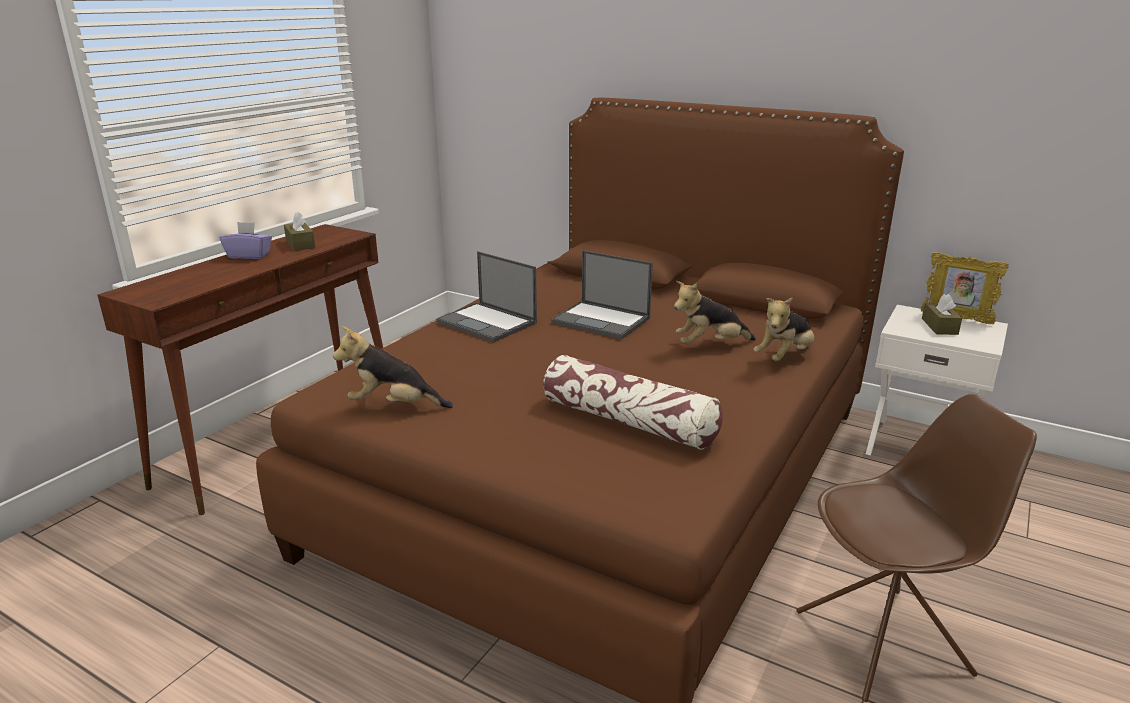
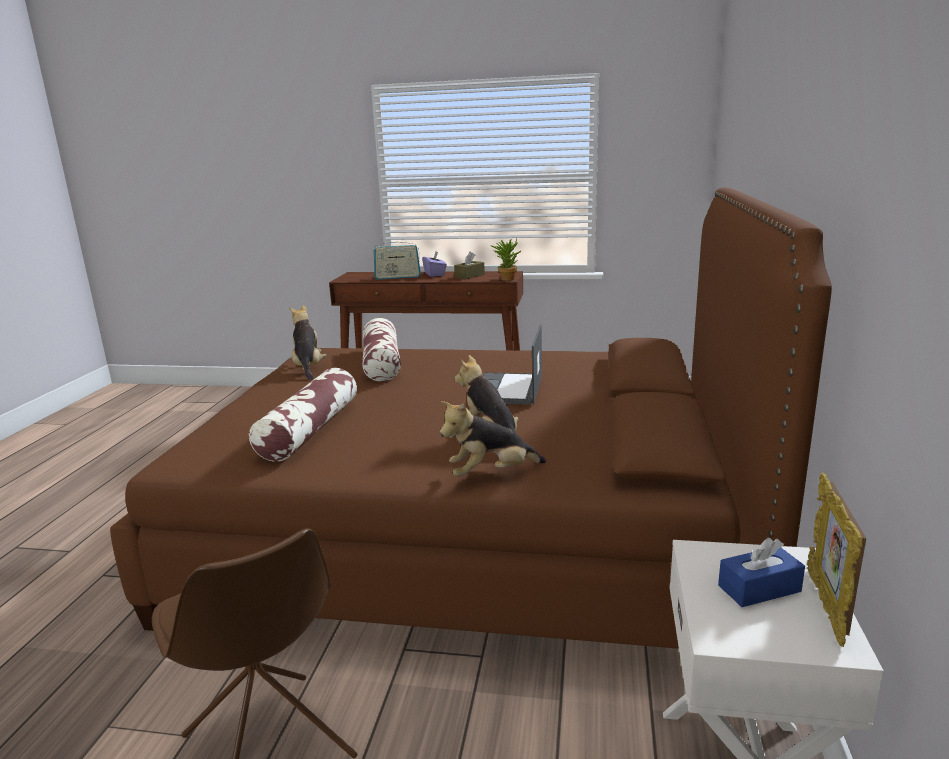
camera: 70 degrees right, 5 degrees down
laptop [436,251,537,342] -> none
plush toy [753,297,814,362] -> plush toy turned 45 degrees counterclockwise [440,401,546,477]
brown tissue box [922,294,962,335] -> blue tissue box [718,538,805,607]
none -> pillow [362,318,401,381]
none -> radio [373,239,421,280]
none -> potted plant [490,238,522,281]

